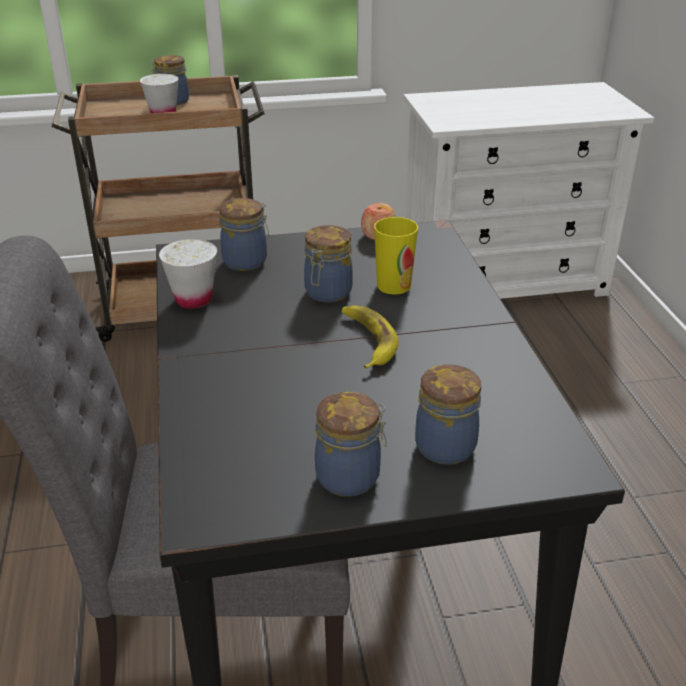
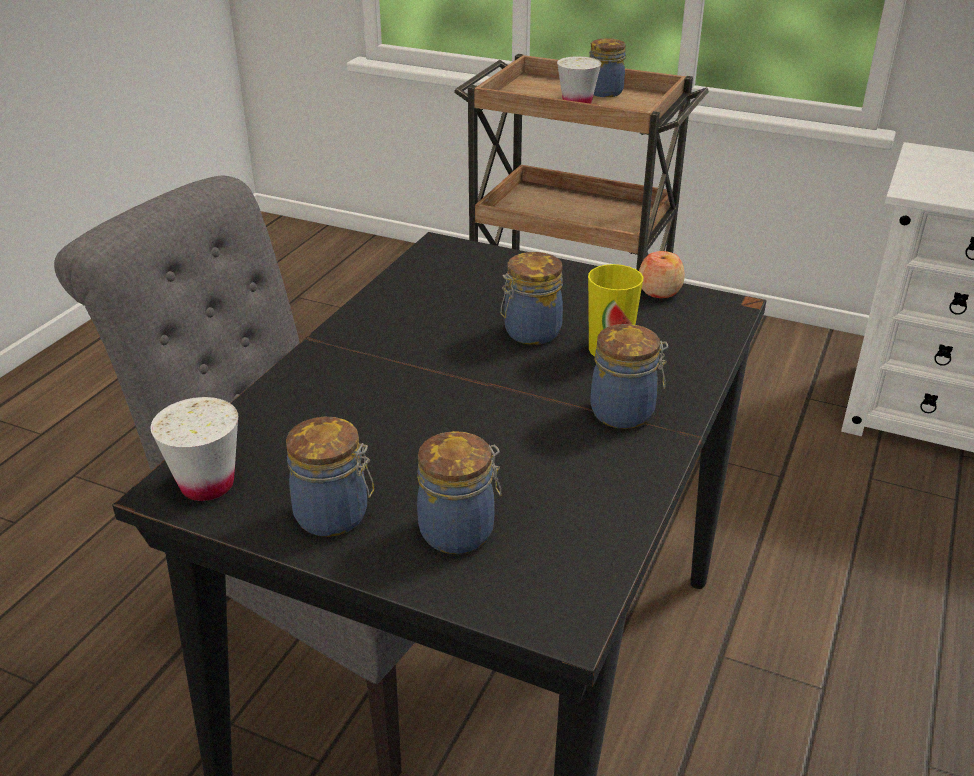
camera: 35 degrees right, 0 degrees up
white cup [159,239,217,309] -> white cup moved to [151,397,238,501]
jar [219,198,269,271] -> jar moved to [590,324,668,429]
banana [342,306,399,369] -> none

